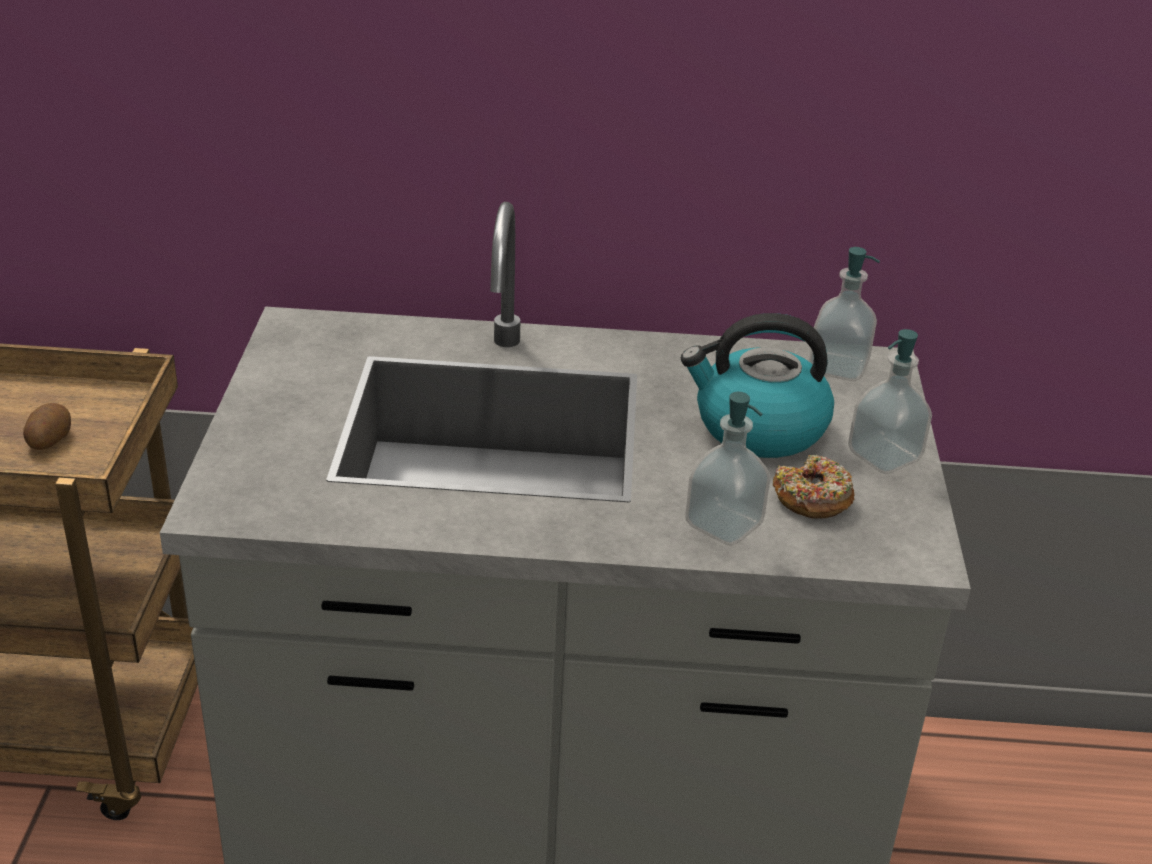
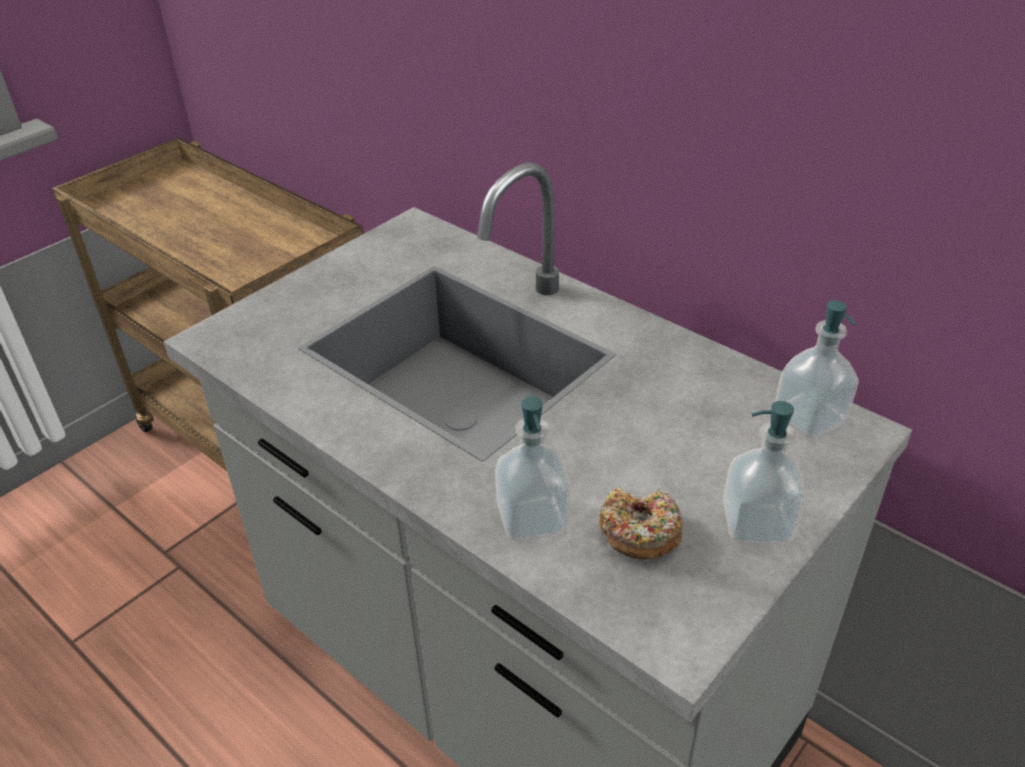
camera: 40 degrees right, 5 degrees up
potato [23,403,71,450] -> none
kettle [681,313,834,458] -> none

